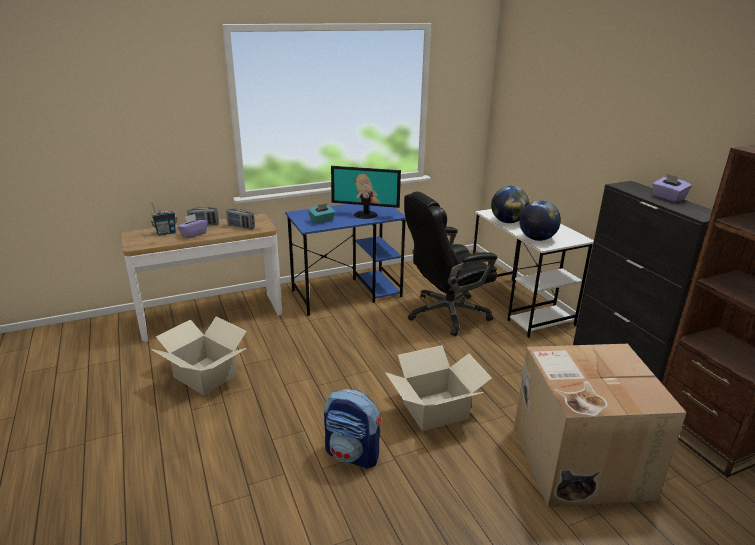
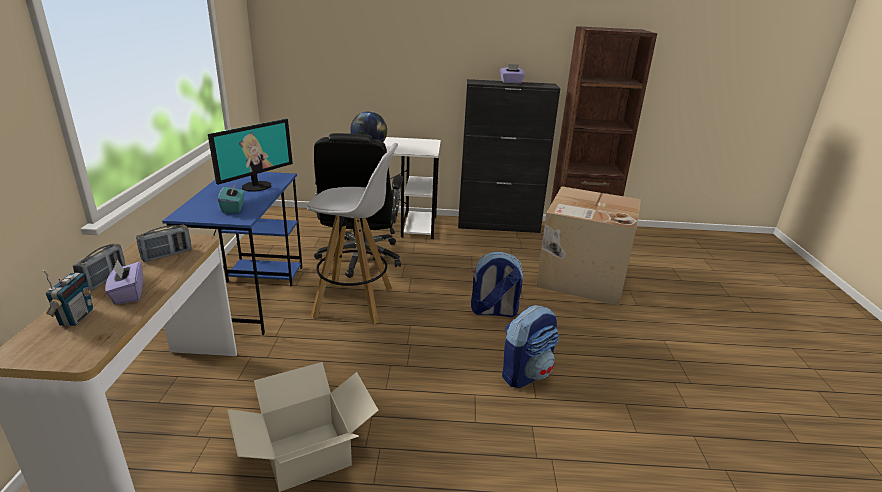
camera: 65 degrees left, 0 degrees up
cardboard box [385,345,492,431] -> backpack [471,252,523,317]
globe [519,201,561,241] -> none
none -> white stool [307,143,398,325]

